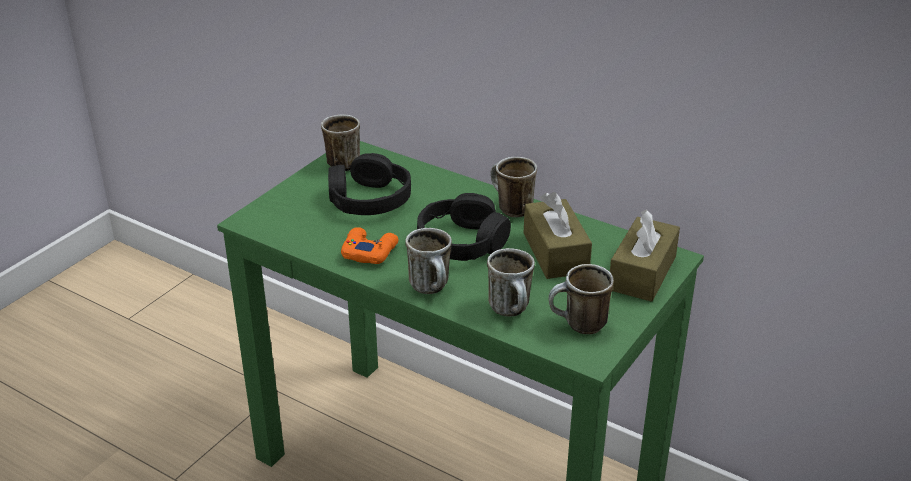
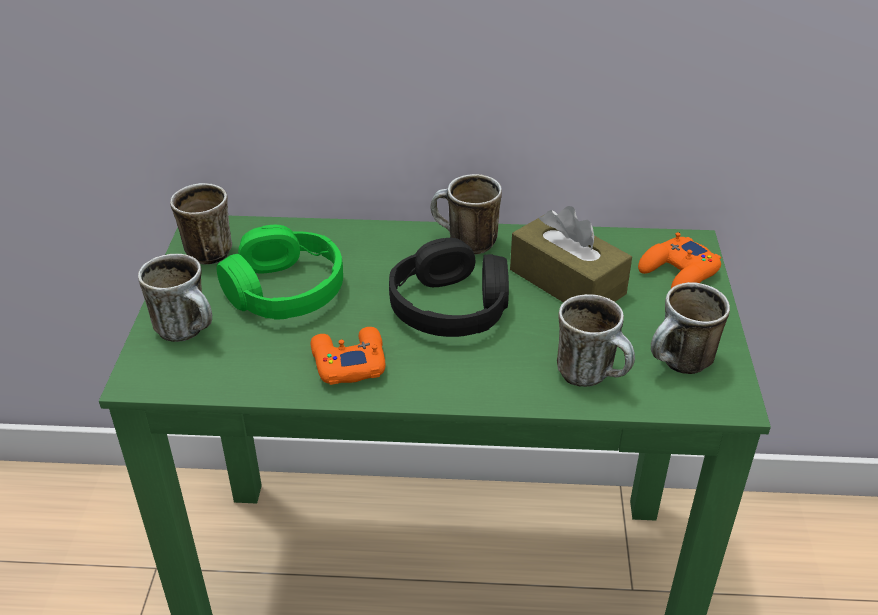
camera: 30 degrees left, 5 degrees up
black headphones [328,153,411,215] -> green headphones [217,225,343,320]
mug [405,228,452,294] -> mug moved to [138,254,212,342]
brown tissue box [610,210,680,302] -> orange game controller [638,232,721,288]

